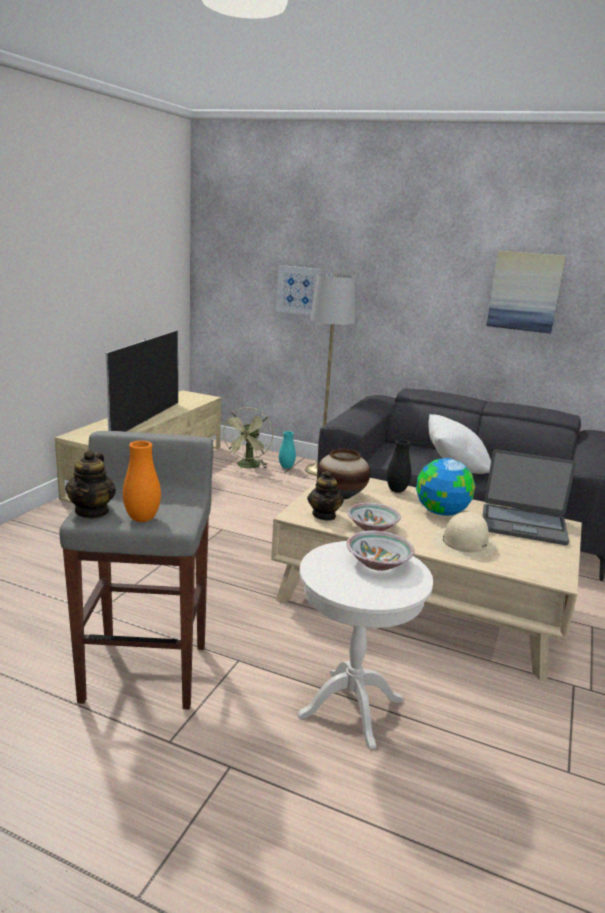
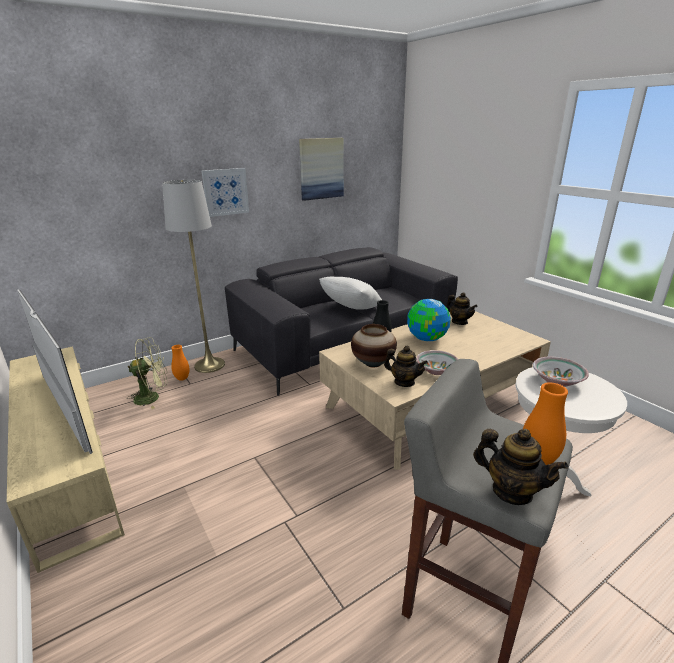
camera: 55 degrees left, 5 degrees up
green fan [221,407,273,468] -> green fan turned 60 degrees counterclockwise [127,337,167,409]
picture [276,265,322,315] -> picture moved to [202,168,249,217]
turquoise vase [279,431,296,469] -> orange vase [171,345,190,381]
beige hat [433,512,498,559] -> none
laptop [483,450,576,545] -> teapot [446,292,477,325]

